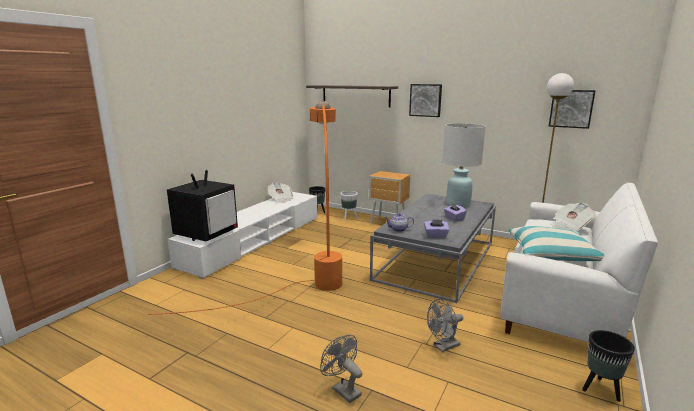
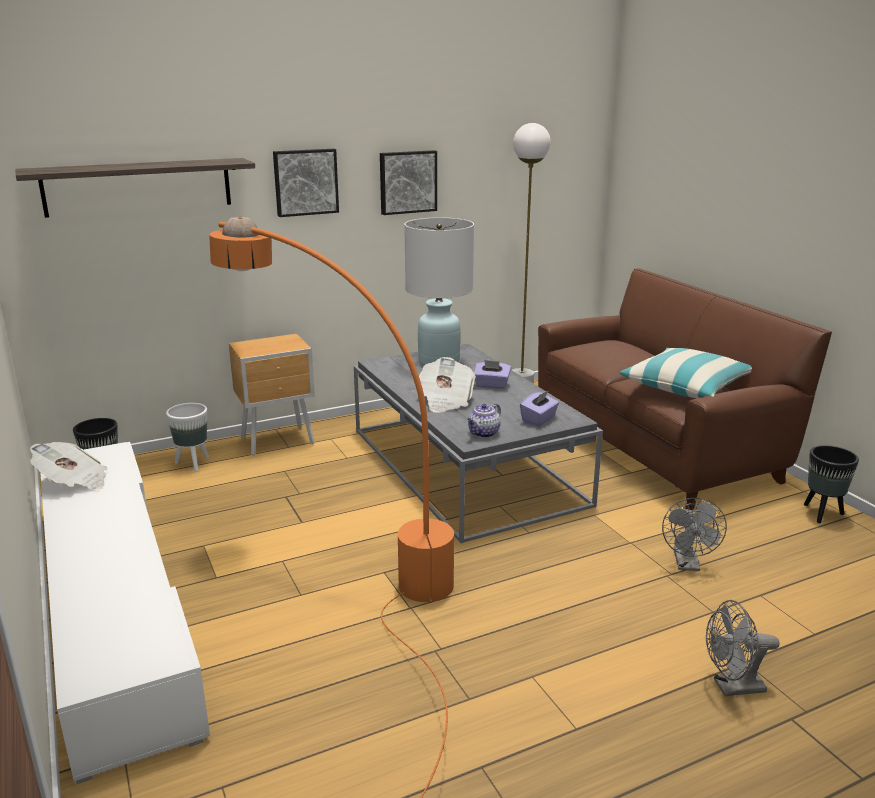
camera: 55 degrees left, 5 degrees up
television [167,170,238,242] -> none
white sofa [500,183,658,342] -> brown sofa [538,268,832,510]
picture [549,90,596,129] -> picture moved to [380,150,437,215]
newspaper [552,203,596,231] -> newspaper moved to [419,357,476,413]

